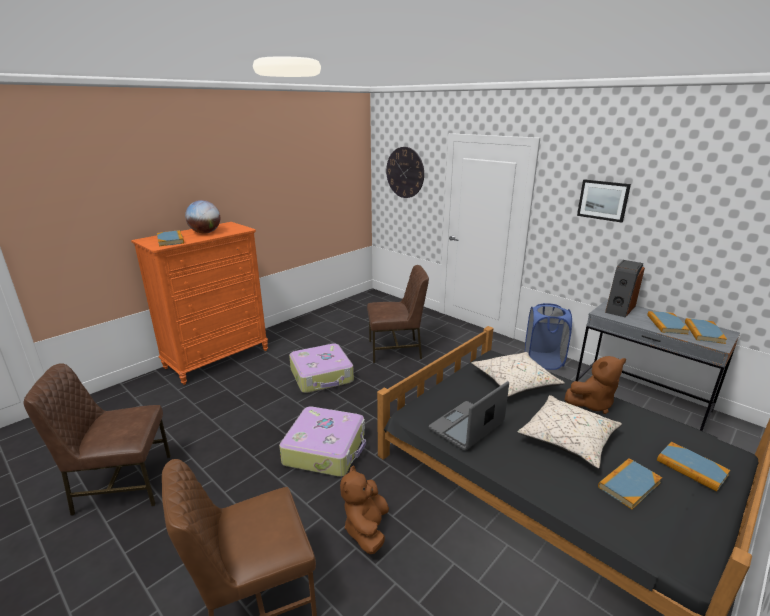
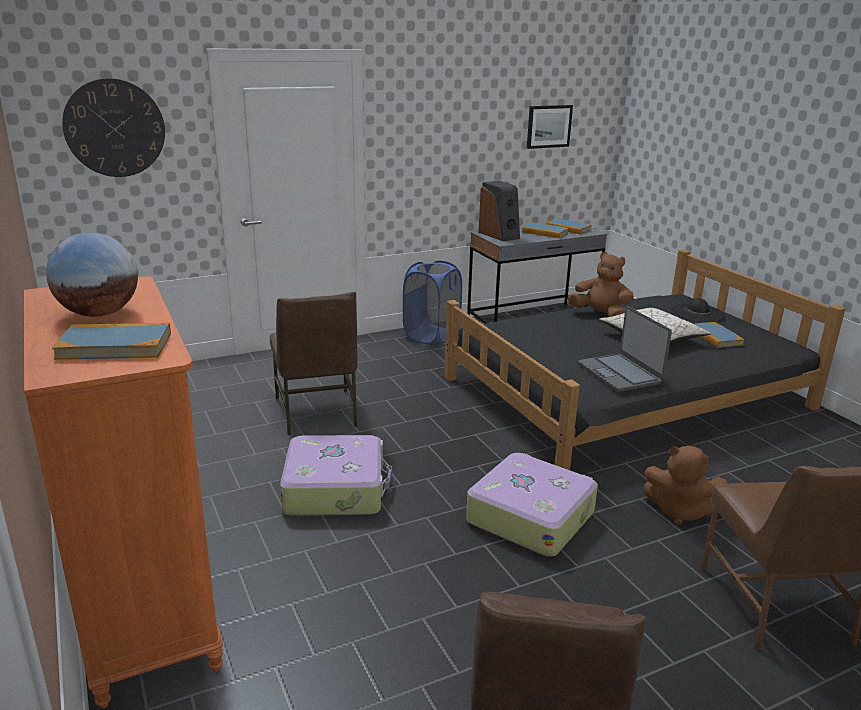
camera: 70 degrees left, 0 degrees up
brown chair [367,265,429,363] -> brown chair turned 150 degrees clockwise [270,292,358,435]
beige pillow [471,352,565,398] -> none
brown plush toy [565,356,626,414] -> brown plush toy turned 60 degrees counterclockwise [568,252,634,317]
picture [577,179,631,223] -> picture moved to [527,105,573,149]
book [657,442,730,492] -> black hat [671,298,725,322]

